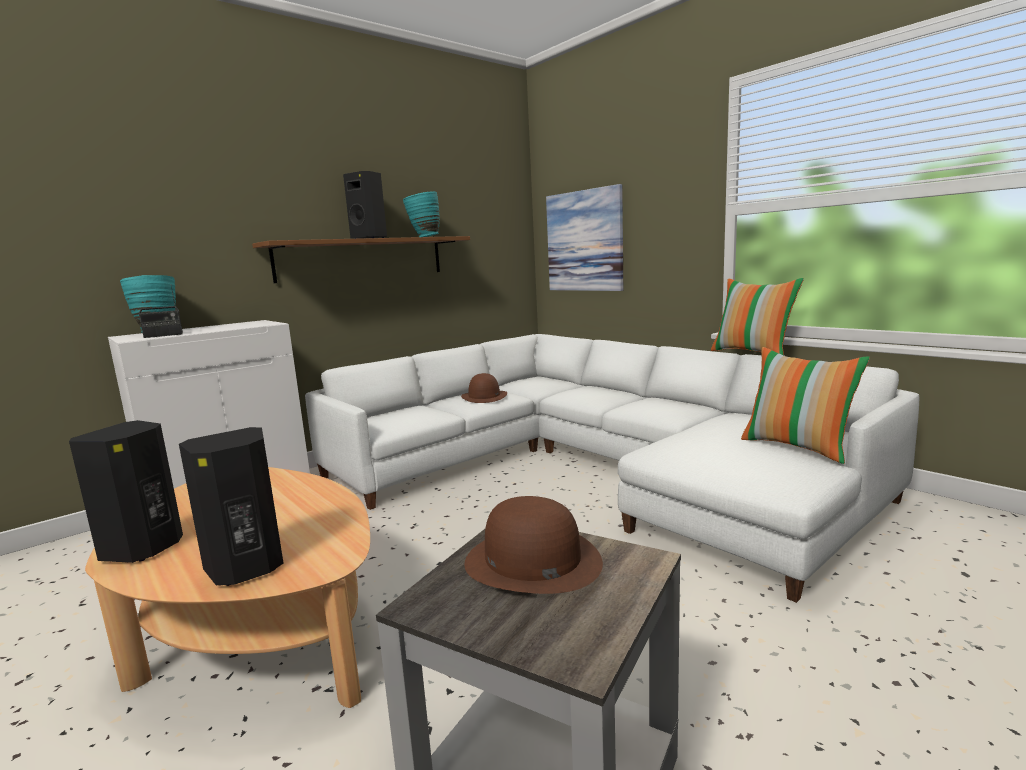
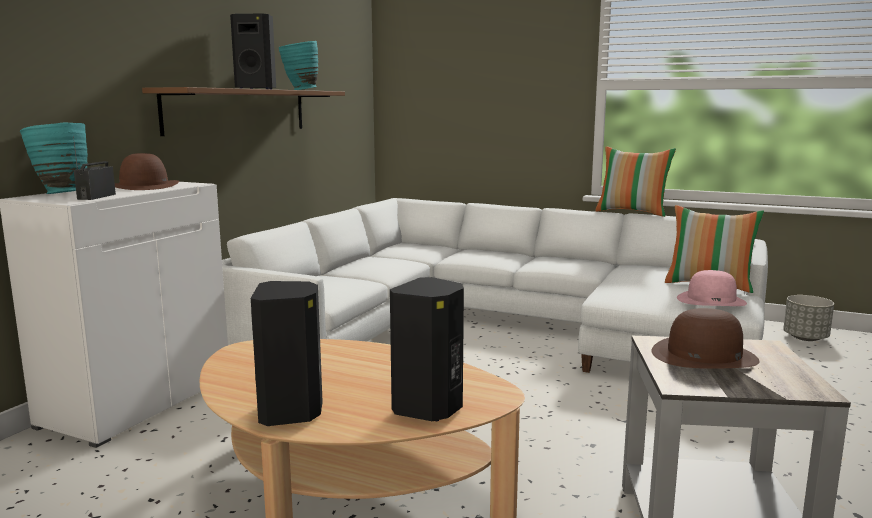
camera: 25 degrees left, 0 degrees up
radio [139,286,183,338] -> radio turned 150 degrees clockwise [73,136,116,200]
brown hat [461,373,507,403] -> brown hat moved to [115,153,179,190]
picture [546,184,623,291] -> none
none -> pink hat [677,270,747,306]
none -> grey planter [783,295,834,341]

